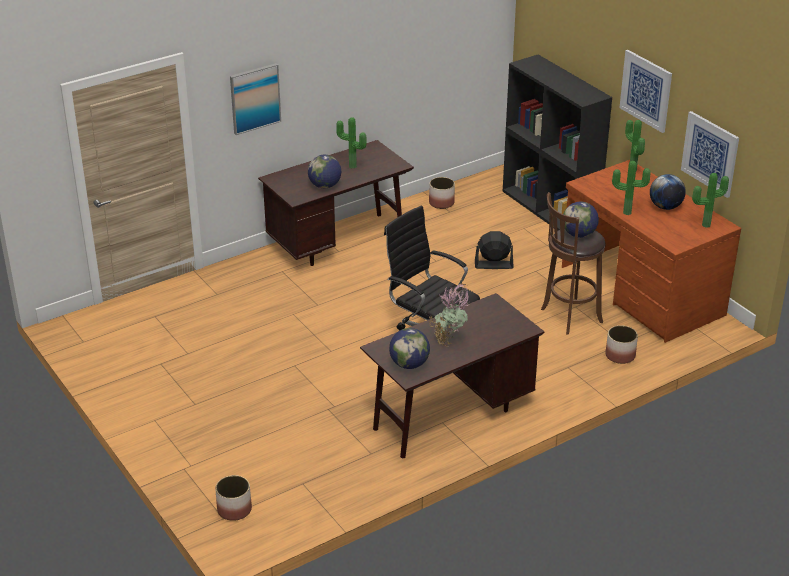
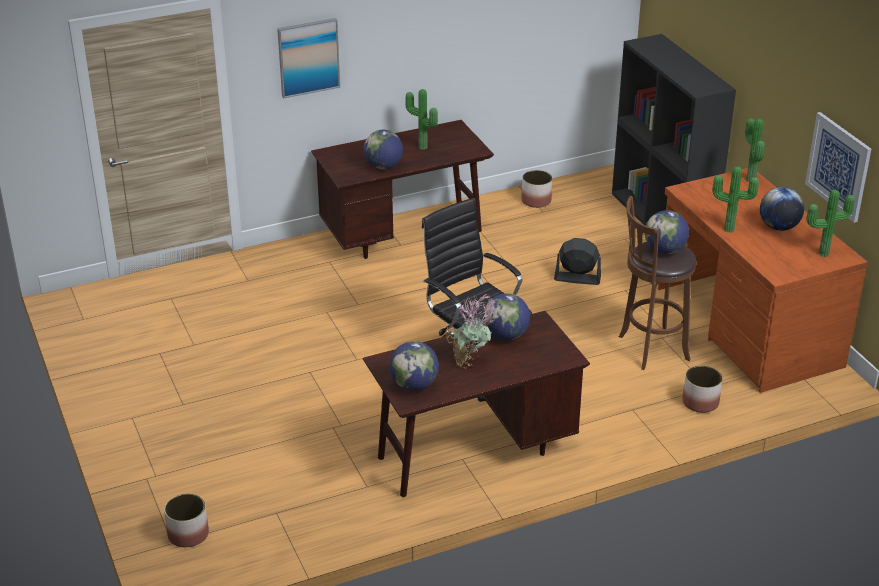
camera: 10 degrees right, 0 degrees up
picture [619,50,672,133] -> none
none -> globe [483,293,530,341]

